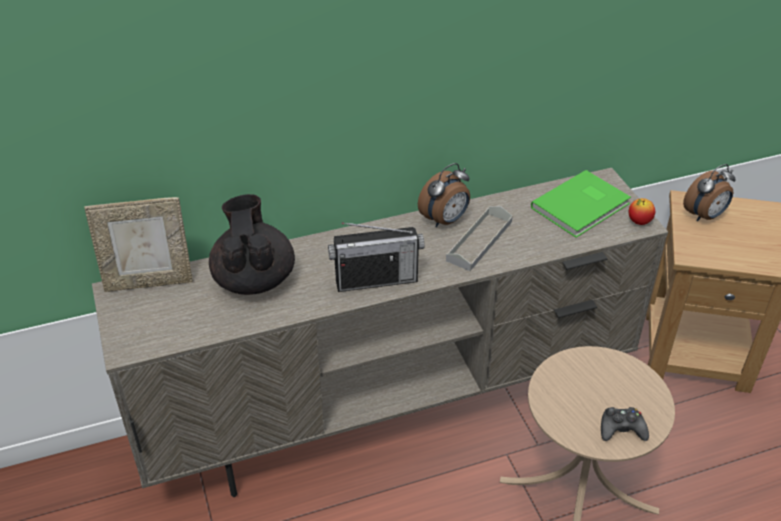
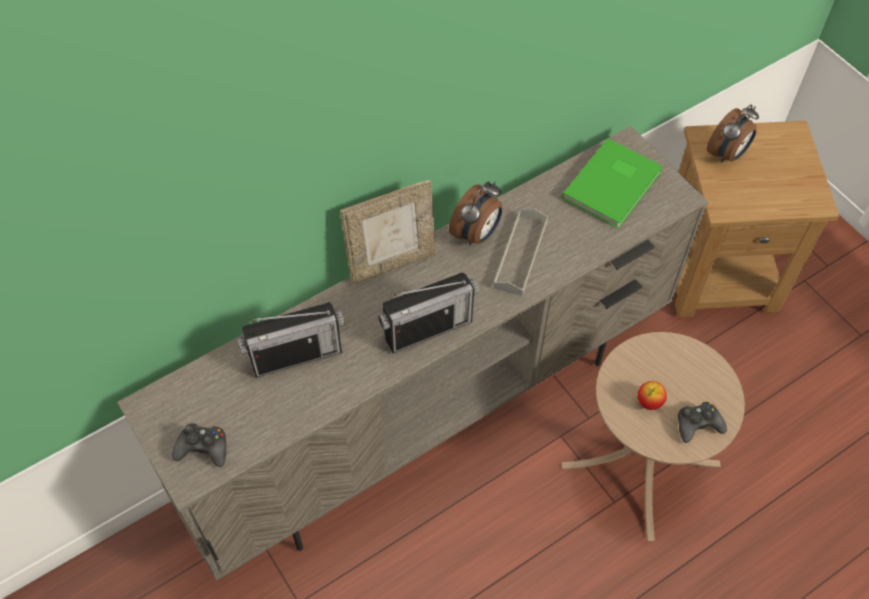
camera: 15 degrees left, 15 degrees up
picture frame [84,197,193,292] -> picture frame moved to [340,180,436,284]
black teapot [209,194,295,295] -> radio [237,302,345,378]
apple [629,198,655,225] -> apple moved to [638,381,667,410]
none -> black game controller [172,423,226,467]

